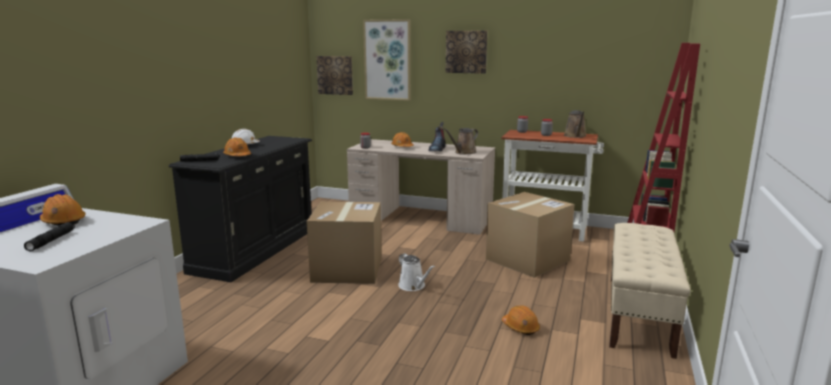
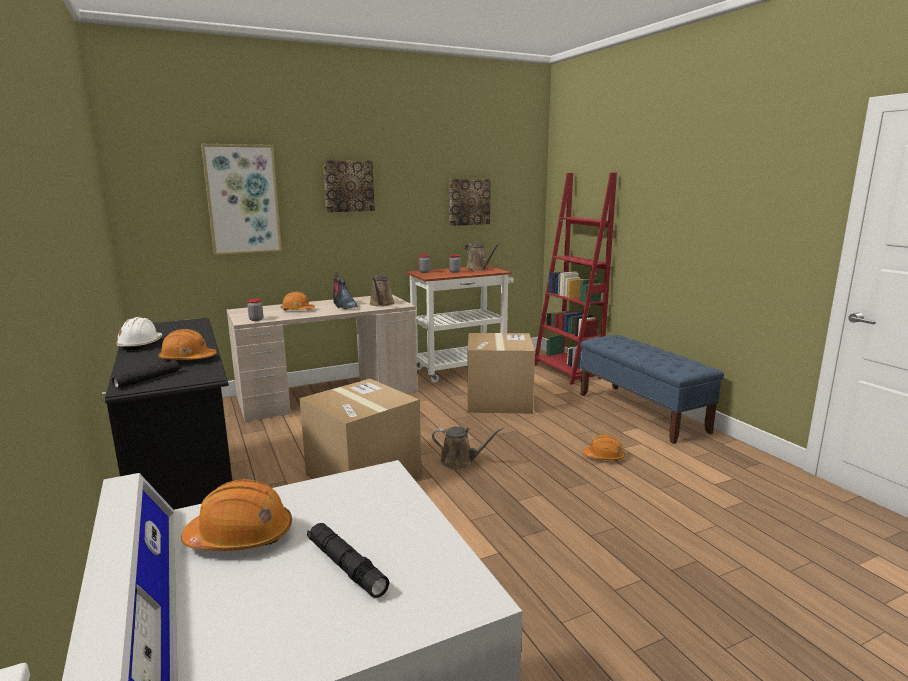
camera: 45 degrees left, 0 degrees up
picture [316,56,353,95] -> picture moved to [449,179,491,226]
white watering can [398,253,435,291] -> brown watering can [432,427,504,470]
beige bench [609,223,690,359] -> blue bench [580,335,724,444]

